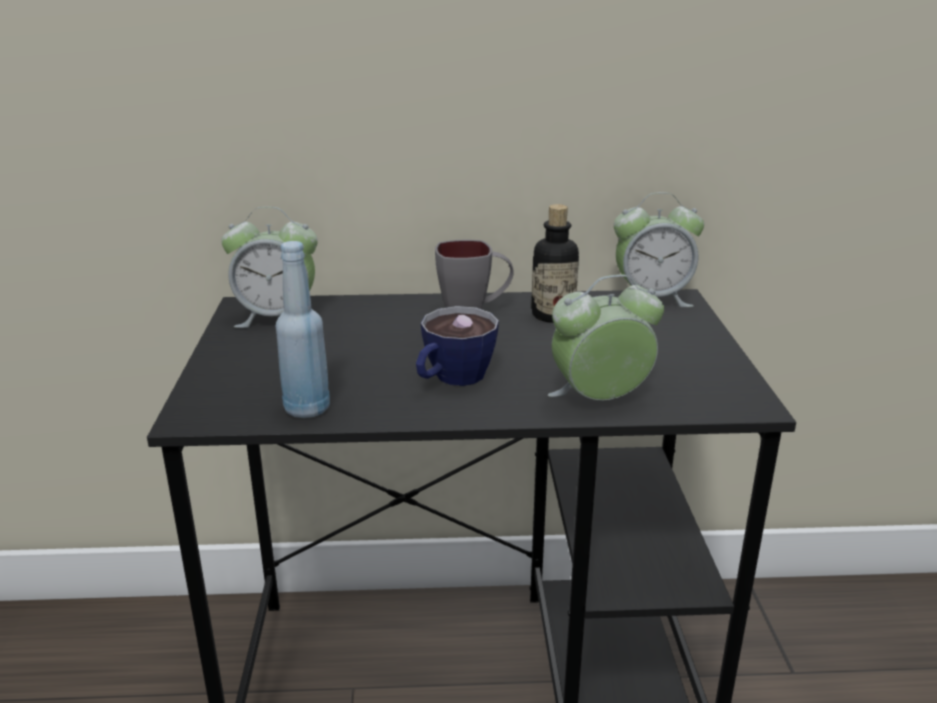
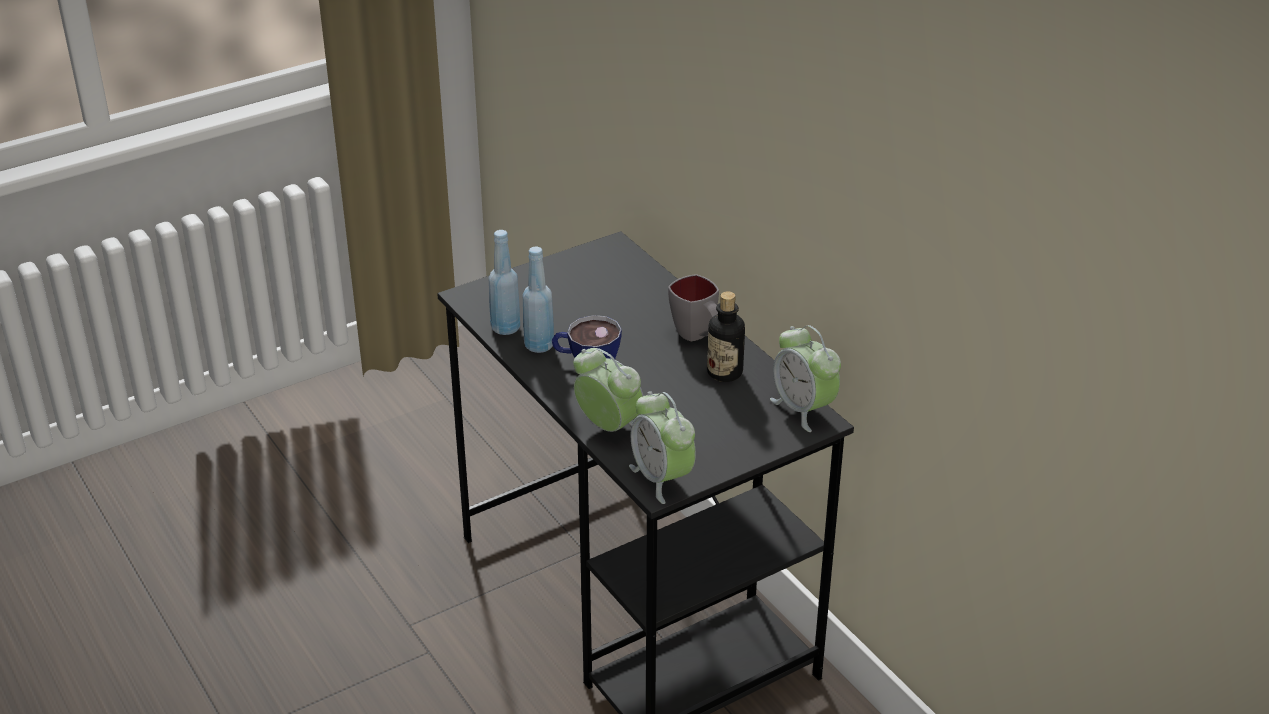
camera: 60 degrees right, 10 degrees up
alarm clock [221,207,318,328] -> alarm clock moved to [629,391,696,504]
none -> blue bottle [522,247,554,353]

